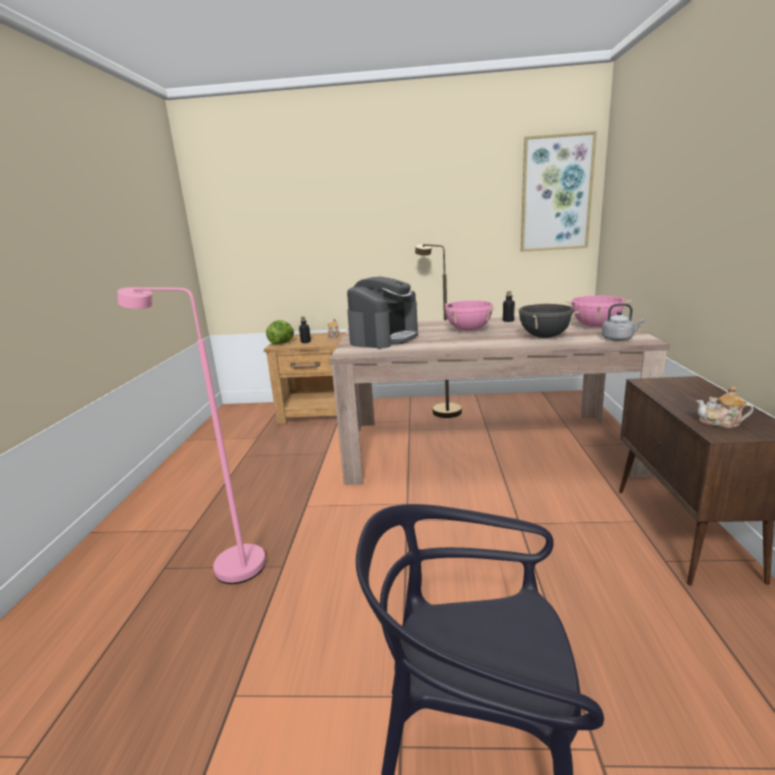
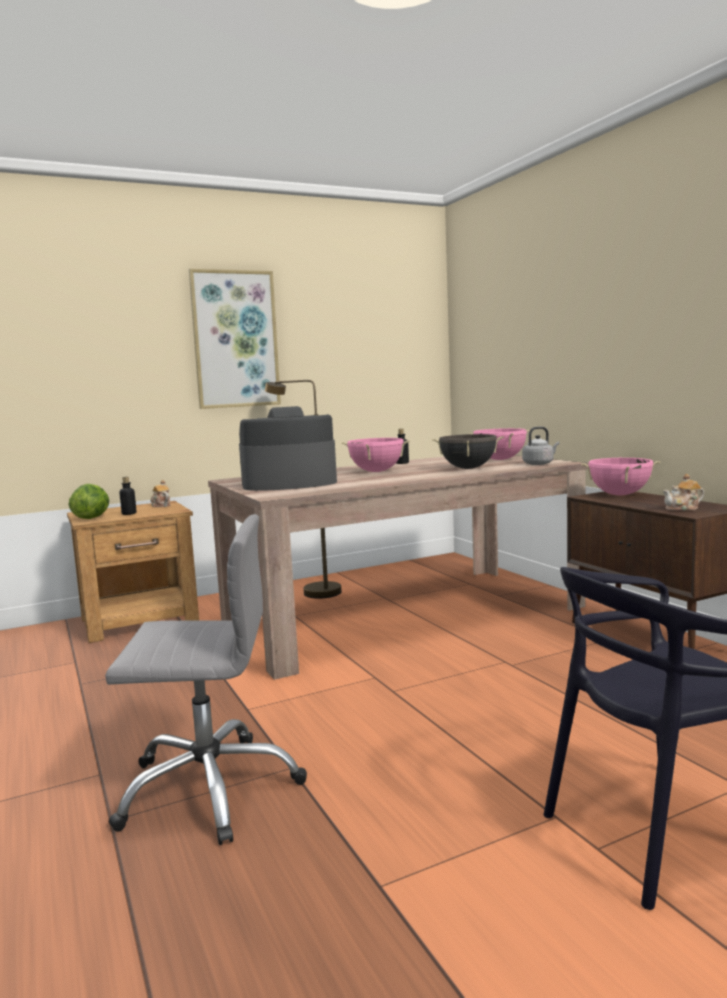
camera: 30 degrees left, 10 degrees down
pink floor lamp [117,287,266,584] -> grey office chair [105,514,307,845]
coffee machine [347,276,418,349] -> coffee machine turned 105 degrees counterclockwise [239,406,337,491]
picture [521,131,597,252] -> picture moved to [189,269,281,409]
none -> pink cooking pot [581,458,661,495]

